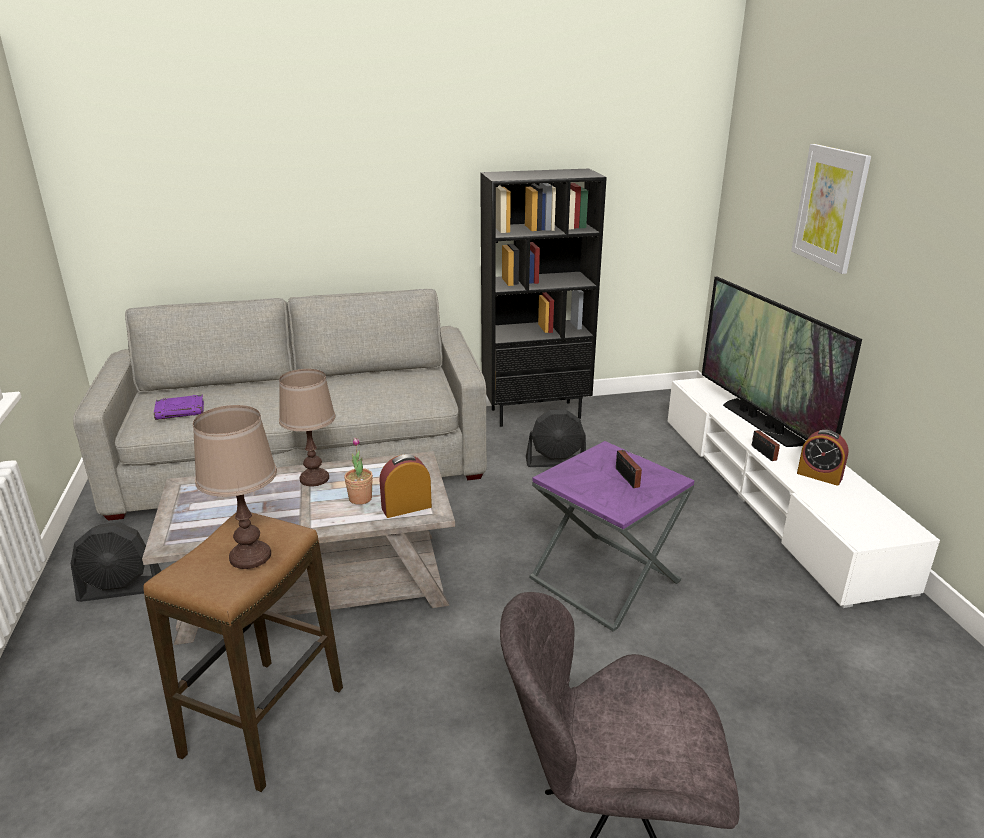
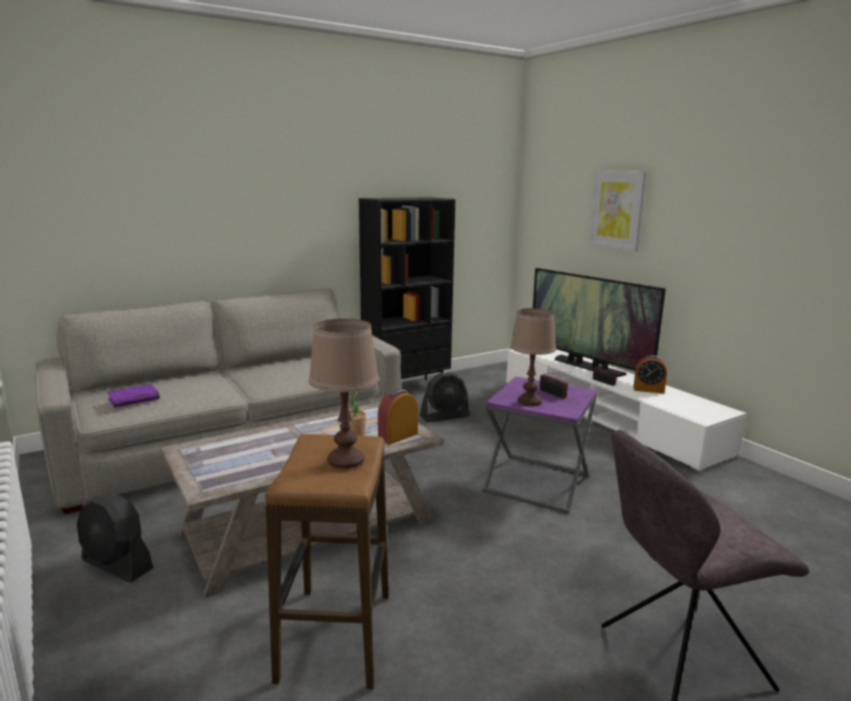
camera: 20 degrees left, 10 degrees down
black fan [70,522,161,602] -> black fan turned 60 degrees clockwise [77,495,153,583]
brown table lamp [279,369,336,486] -> brown table lamp moved to [510,308,556,406]

